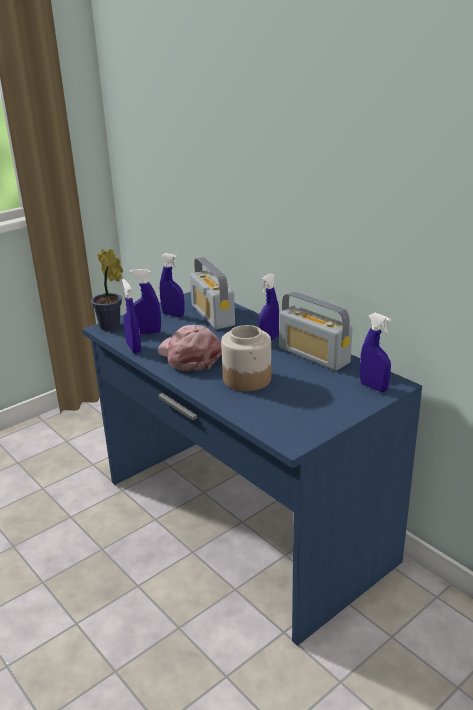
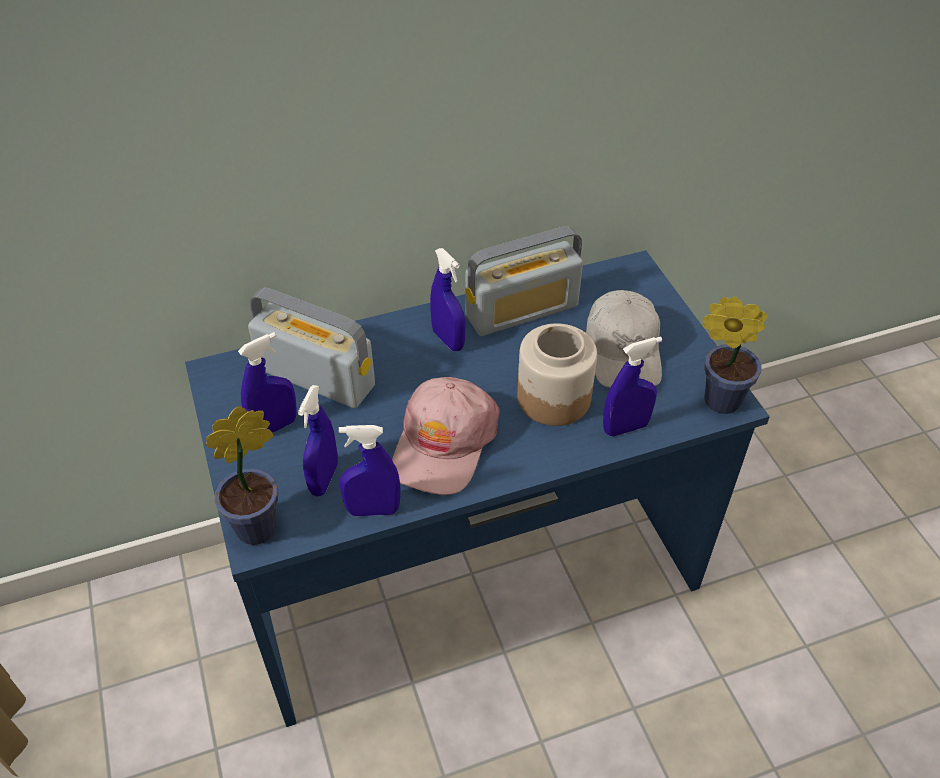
camera: 70 degrees left, 20 degrees up
pink cap [158,325,222,371] -> pink cap turned 60 degrees counterclockwise [392,377,500,495]
radio [190,257,235,329] -> radio turned 150 degrees counterclockwise [248,288,375,408]
blue spray bottle [360,313,391,392] -> blue spray bottle moved to [603,337,662,436]
none -> white cap [586,290,662,388]
none -> potted plant [702,297,768,414]

